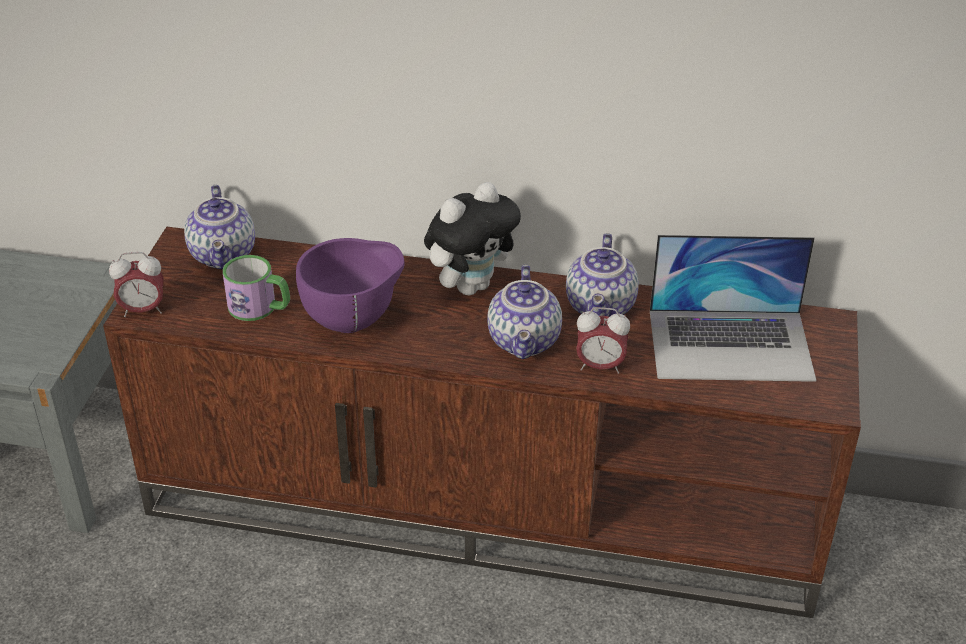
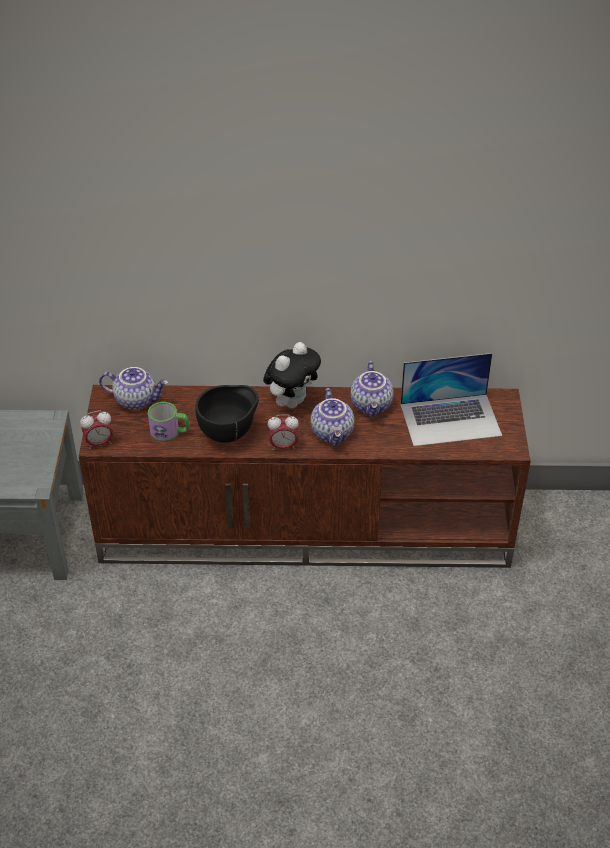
camera: 10 degrees left, 5 degrees up
teapot [184,185,255,270] -> teapot turned 60 degrees counterclockwise [99,367,168,410]
purple bowl [296,238,405,333] -> black bowl [195,385,259,443]
alarm clock [576,307,630,374] -> alarm clock moved to [268,414,299,450]

